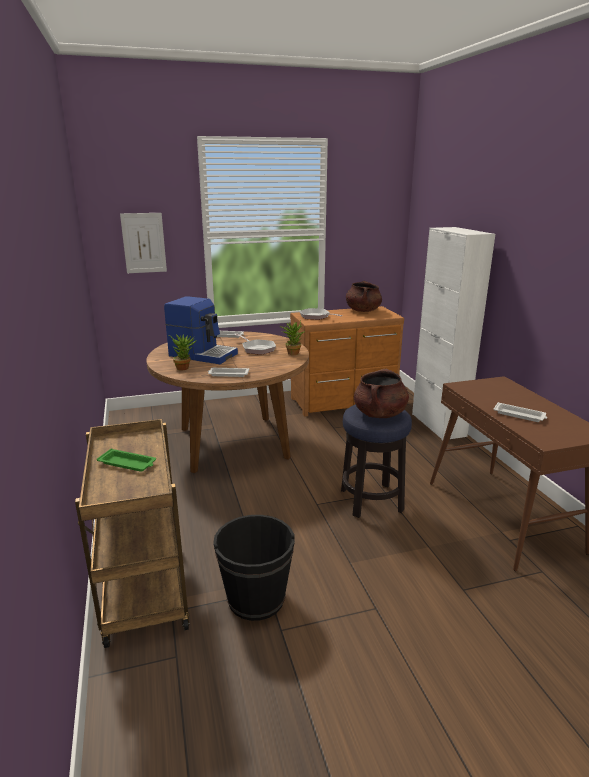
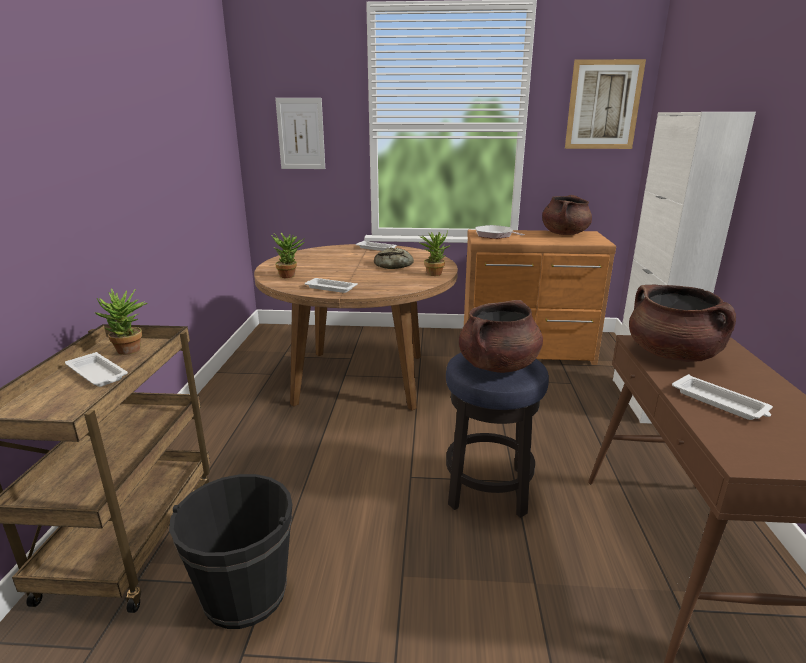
camera: 20 degrees right, 0 degrees up
green tray [97,448,156,472] -> white tray [65,352,128,387]
coffee machine [164,296,238,364] -> none
frying pan [234,333,276,355] -> bread [374,247,414,269]
none -> potted plant [94,289,148,355]
none -> picture [565,59,646,149]
none -> brown cooking pot [629,285,736,362]

